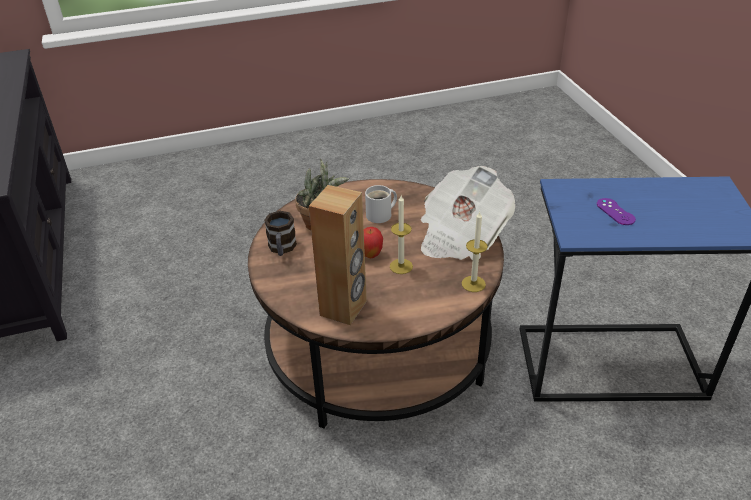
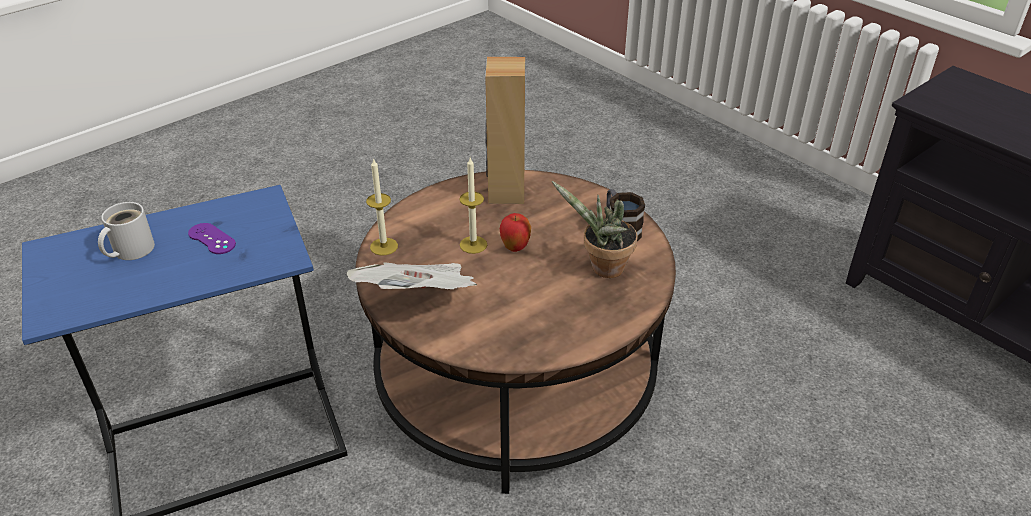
camera: 155 degrees right, 0 degrees up
white mug [365,185,397,223] -> white mug moved to [98,202,155,260]

